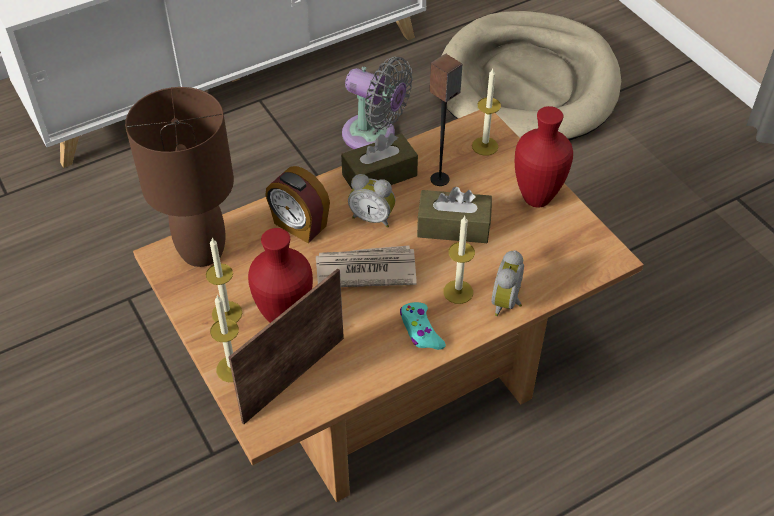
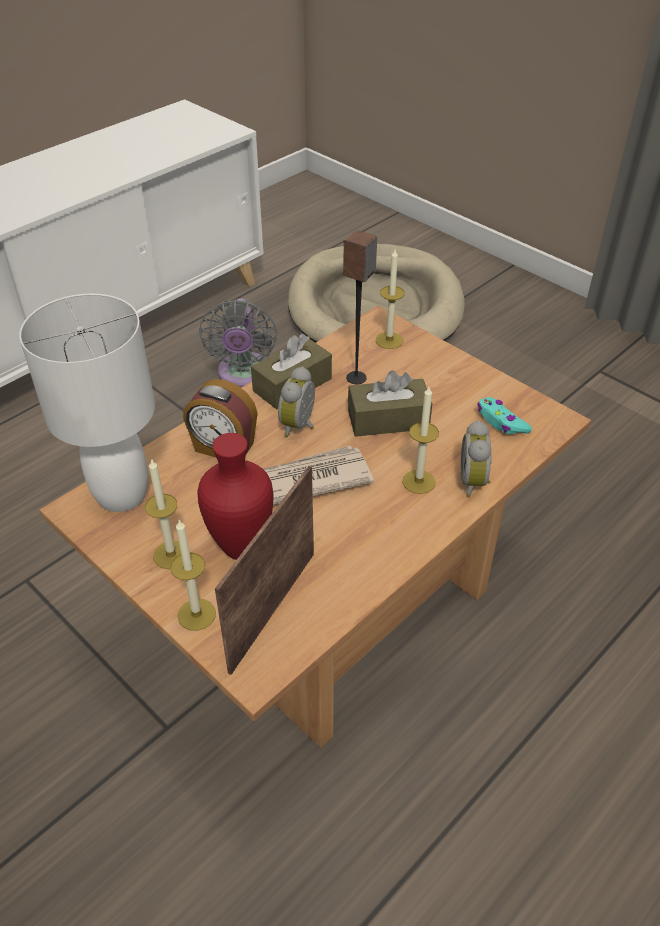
camera: 15 degrees left, 5 degrees down
brown table lamp [125,87,234,267] -> white table lamp [19,294,155,512]
grey fan [342,57,413,149] -> grey fan turned 75 degrees clockwise [199,299,277,388]
alarm clock [348,174,395,228] -> alarm clock turned 105 degrees clockwise [278,366,315,437]
turquoise game controller [400,302,446,350] -> turquoise game controller moved to [477,397,532,434]
red vase [515,106,573,207] -> none

